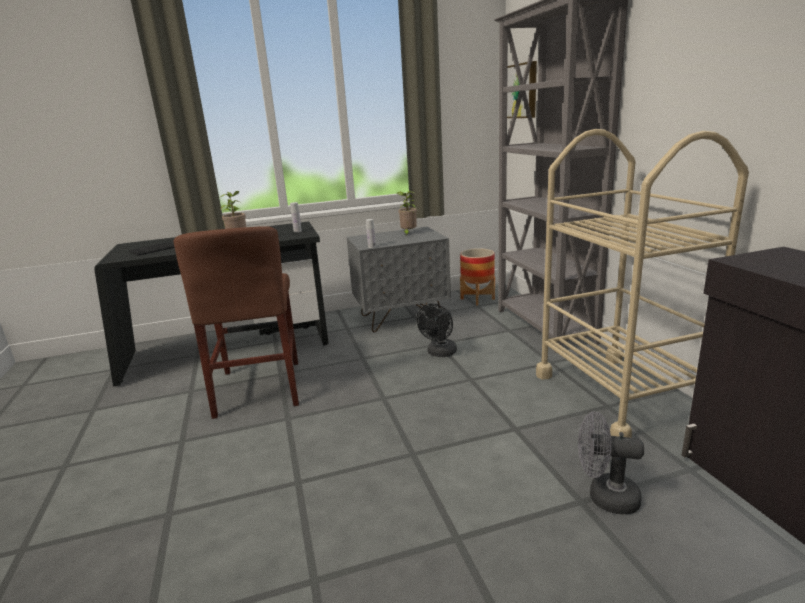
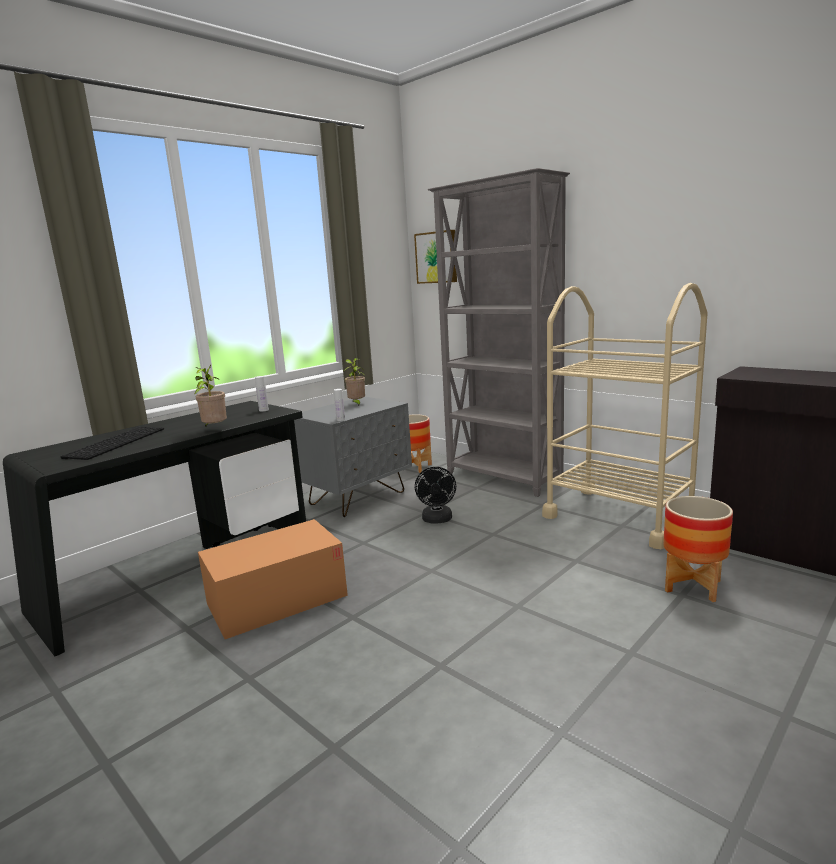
camera: 30 degrees left, 5 degrees down
brown chair [173,226,299,419] -> cardboard box [198,519,348,639]
grey fan [578,411,644,514] -> planter [663,496,733,602]

